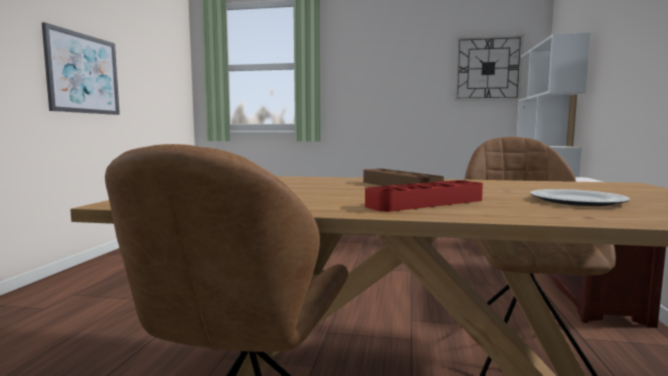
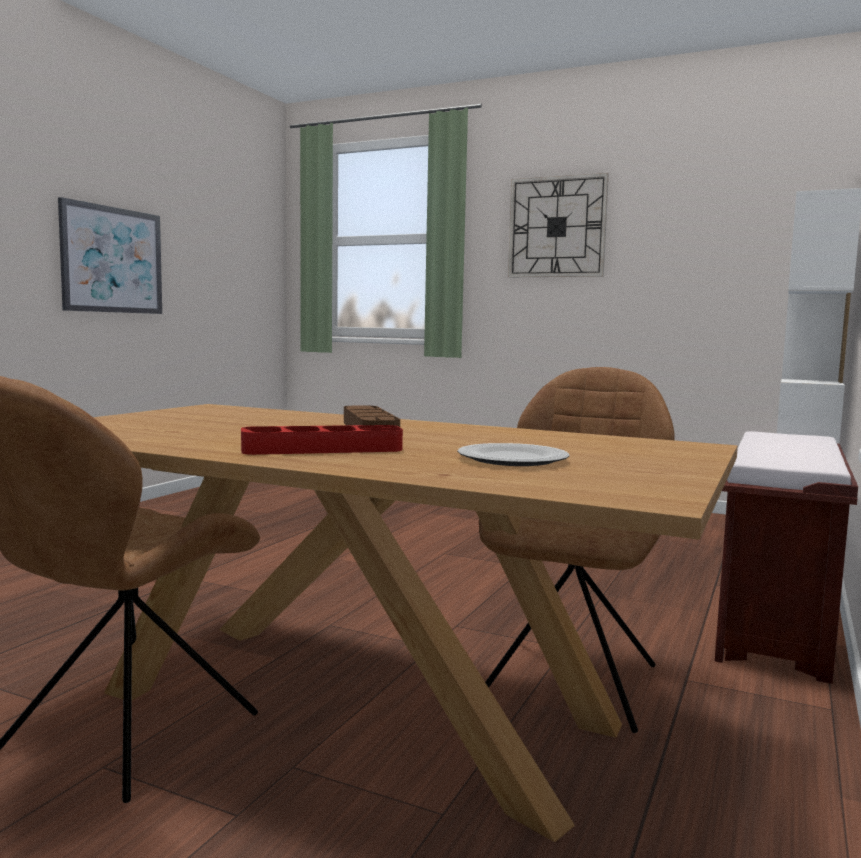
camera: 15 degrees right, 0 degrees up
wall clock [455,35,524,101] -> wall clock moved to [508,173,609,277]

